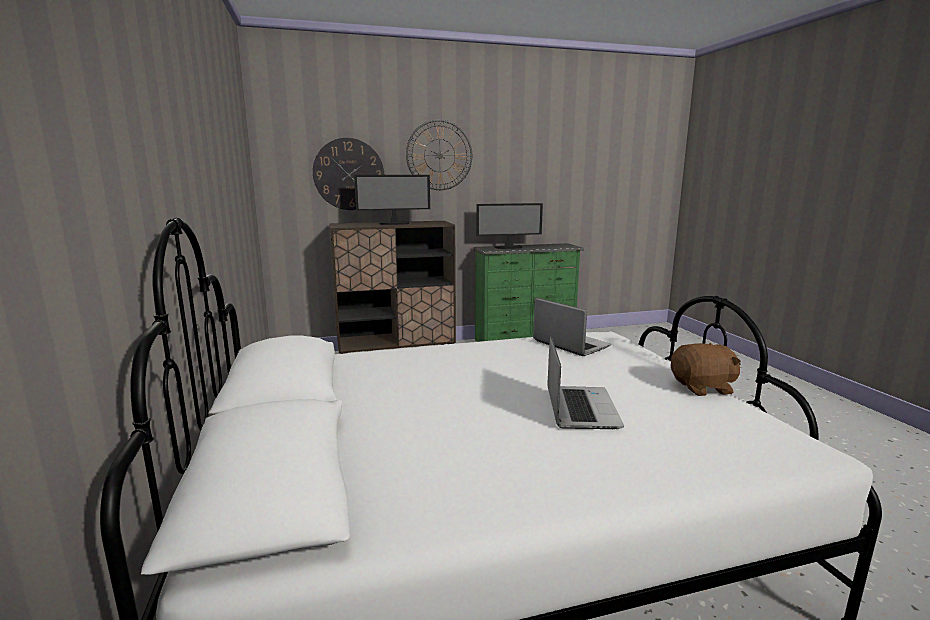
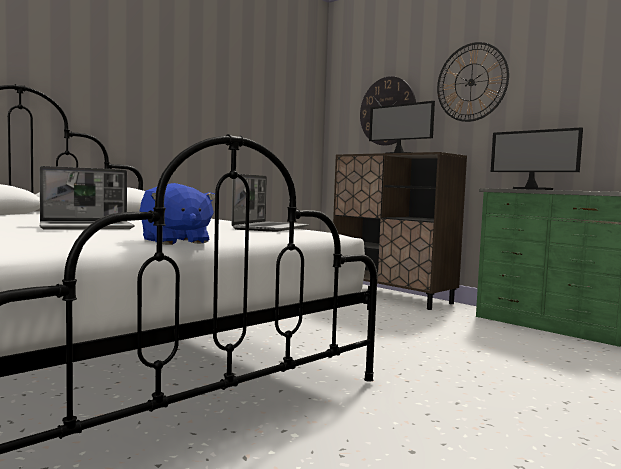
camera: 60 degrees right, 10 degrees down
brown plush toy [671,343,741,396] -> blue plush toy [140,183,215,245]

